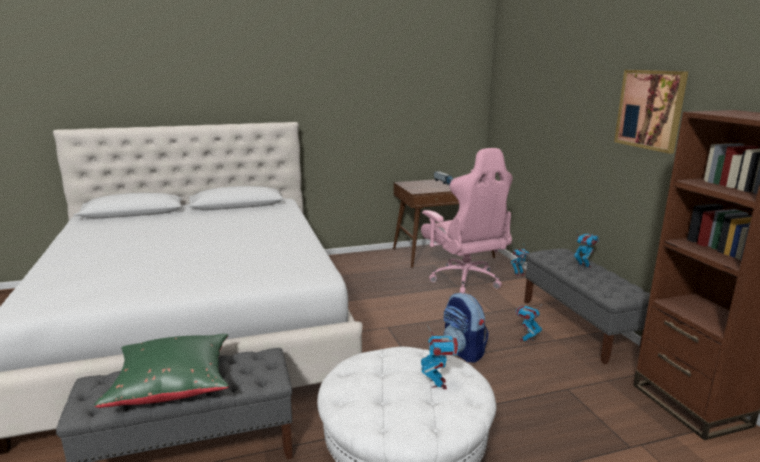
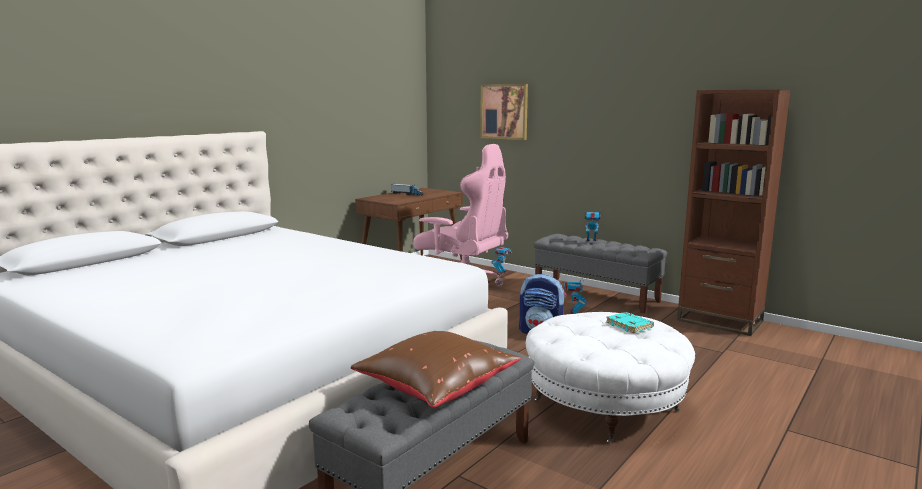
camera: 35 degrees left, 5 degrees down
green pillow [94,334,229,408] -> brown pillow [351,331,521,408]
toy robot [421,325,459,389] -> turquoise book [606,312,654,333]
picture [614,70,688,154] -> picture moved to [480,84,528,140]

